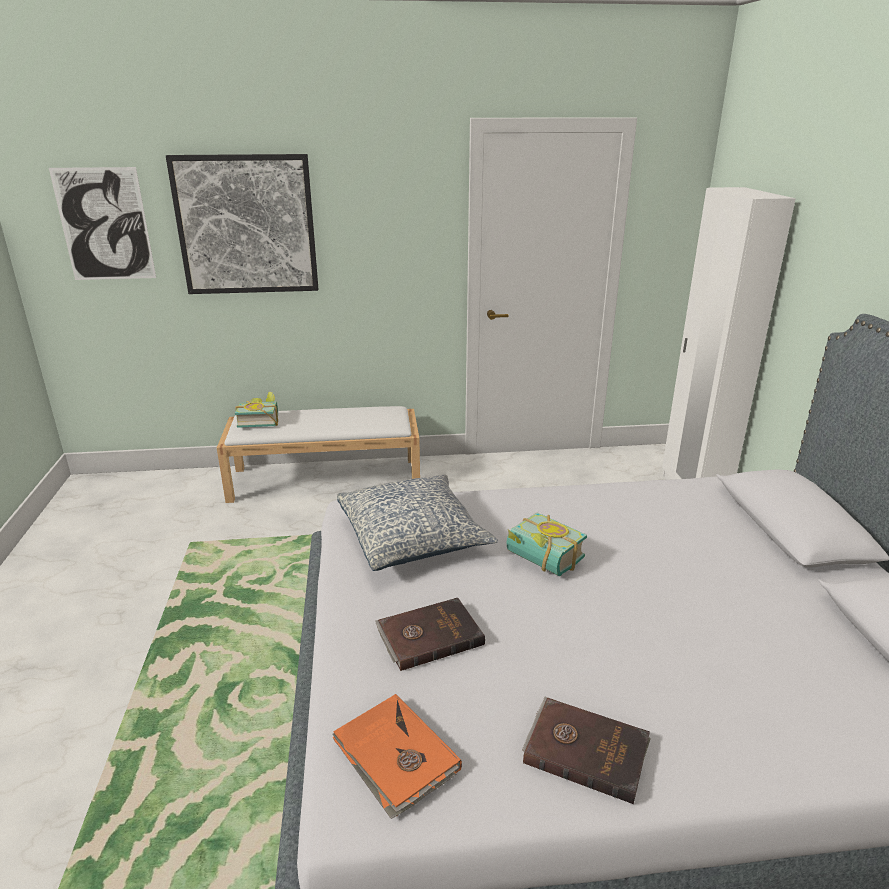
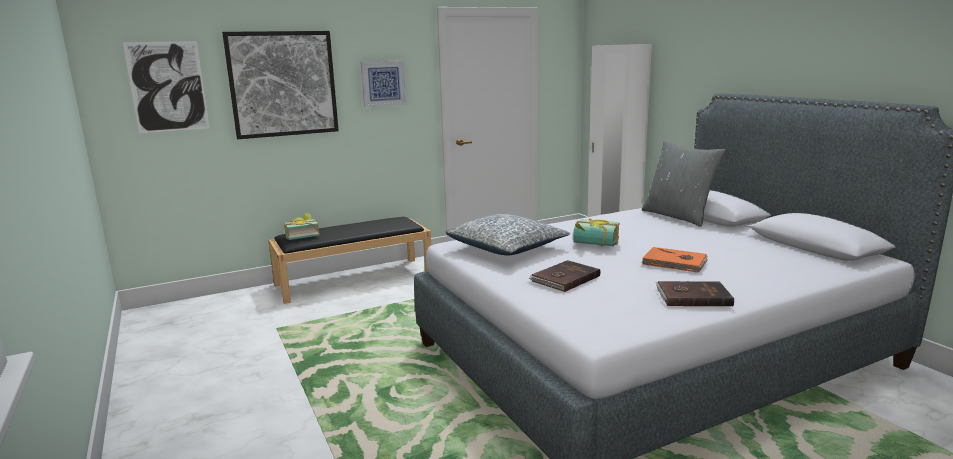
camera: 20 degrees left, 10 degrees down
white bench [217,406,420,503] -> black bench [268,217,431,304]
orange book [332,694,462,819] -> orange book moved to [641,247,708,273]
none -> picture [361,60,406,107]
none -> grey pillow [642,141,726,227]

